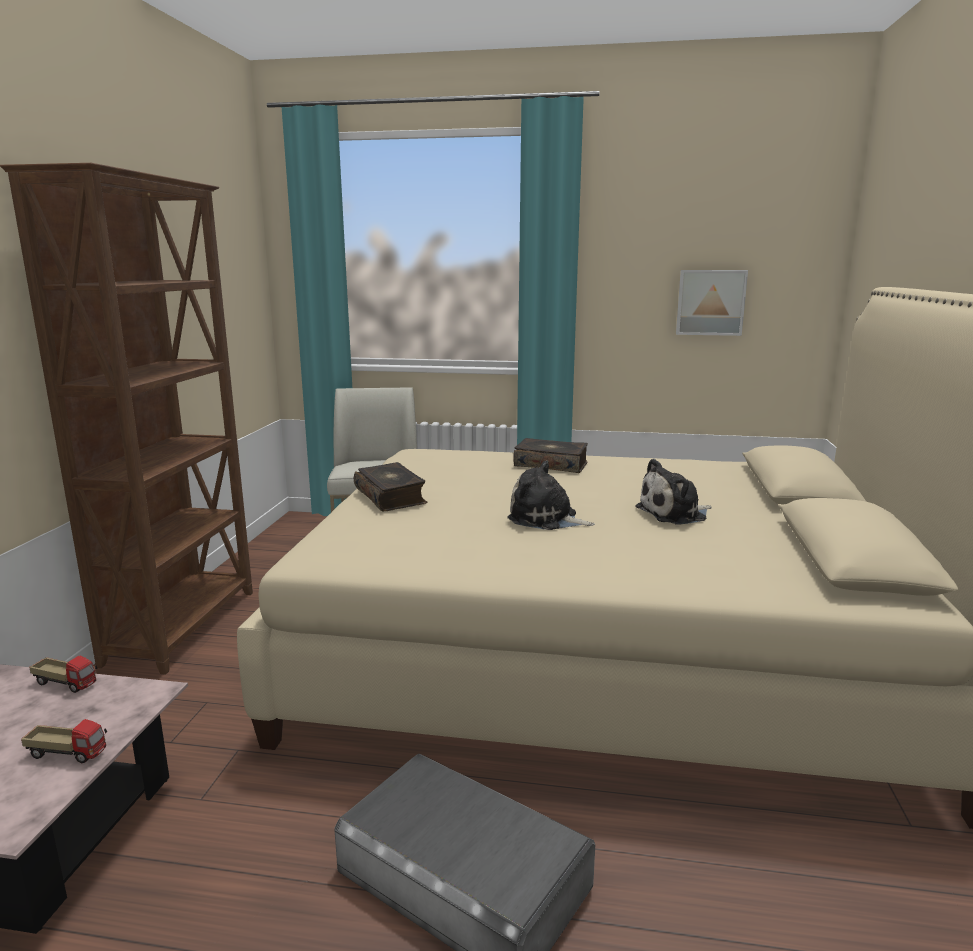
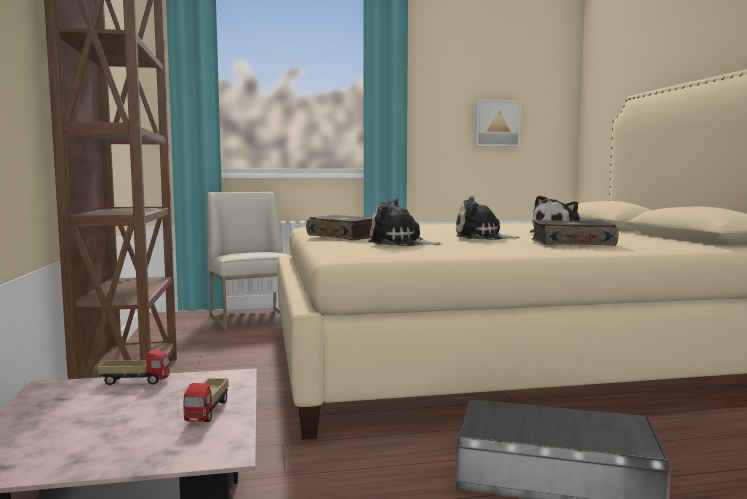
camera: 20 degrees left, 10 degrees down
toy truck [21,719,107,763] -> toy truck turned 105 degrees clockwise [183,378,229,422]
book [513,438,588,473] -> book moved to [531,220,618,246]
none -> plush toy [369,198,442,246]

